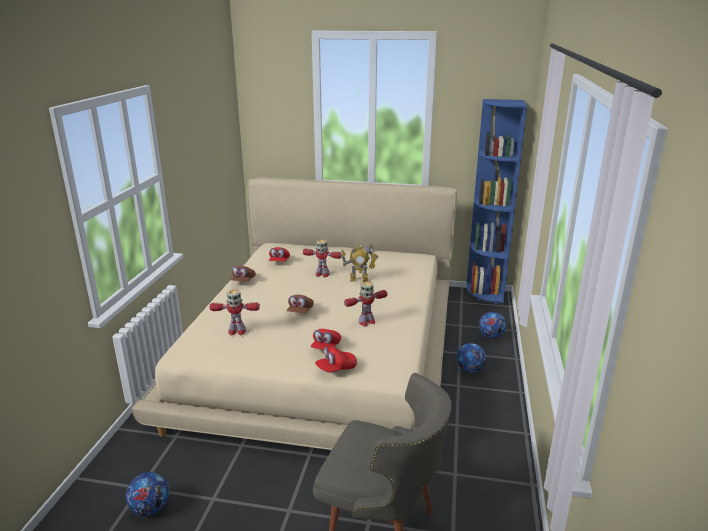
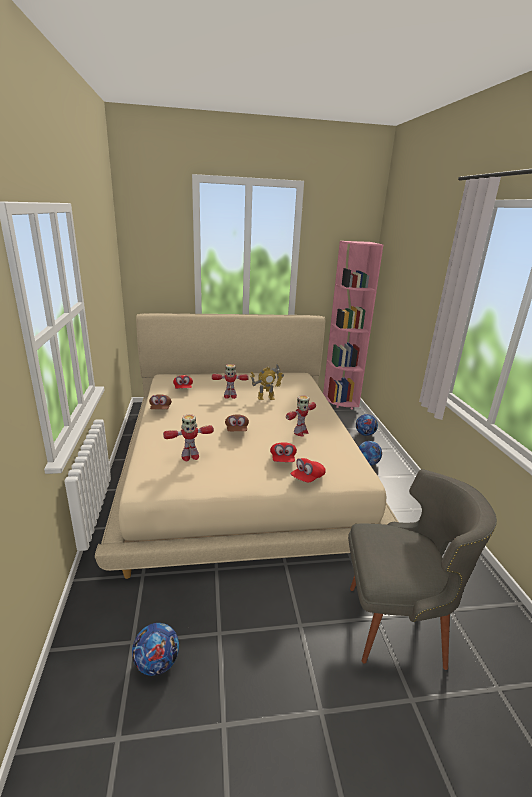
camera: 20 degrees left, 0 degrees up
blue bookcase [466,99,527,305] -> pink bookcase [323,241,383,410]

